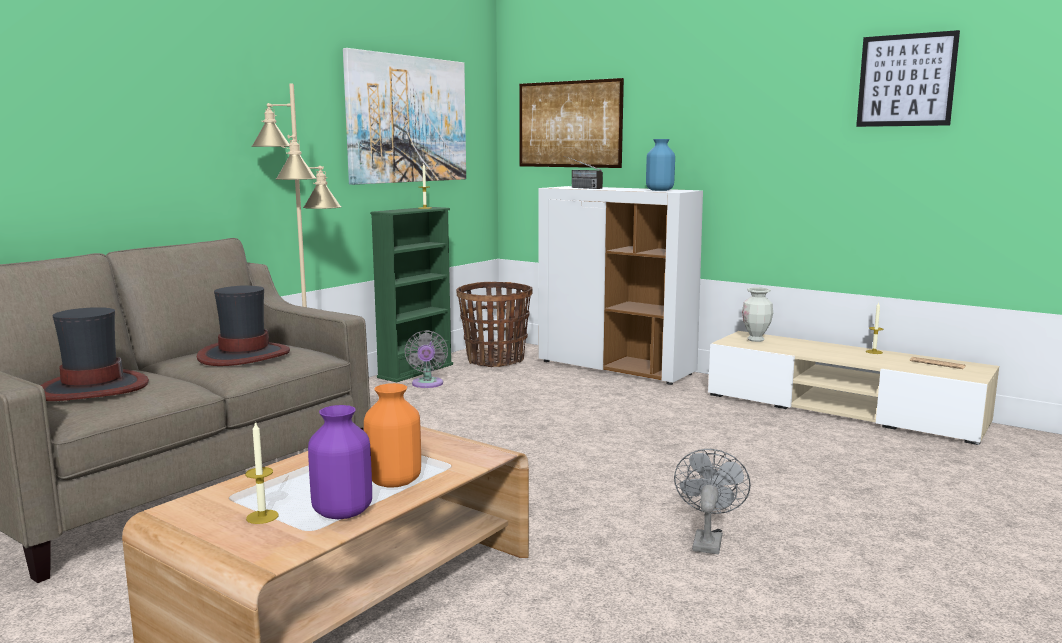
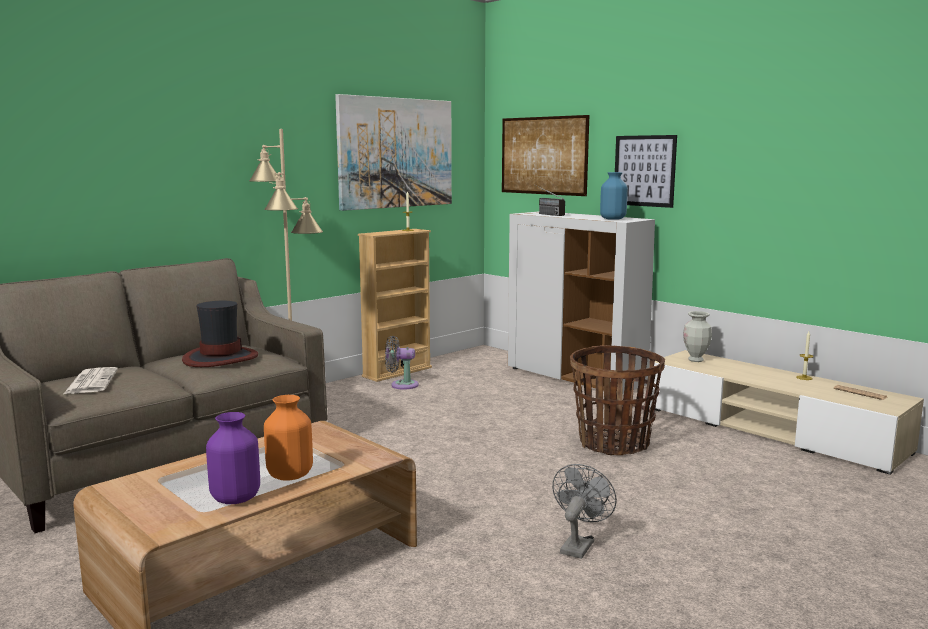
camera: 10 degrees right, 0 degrees up
hat [41,307,149,401] -> newspaper [64,367,118,394]
candle [245,421,278,524] -> none
green bookcase [370,207,453,382] -> beige bookcase [358,229,432,382]
grey fan [404,330,448,388] -> grey fan turned 90 degrees clockwise [385,336,419,390]
basket [456,282,533,367] -> basket moved to [570,345,665,455]
picture [856,30,960,127] -> picture moved to [615,135,677,208]

